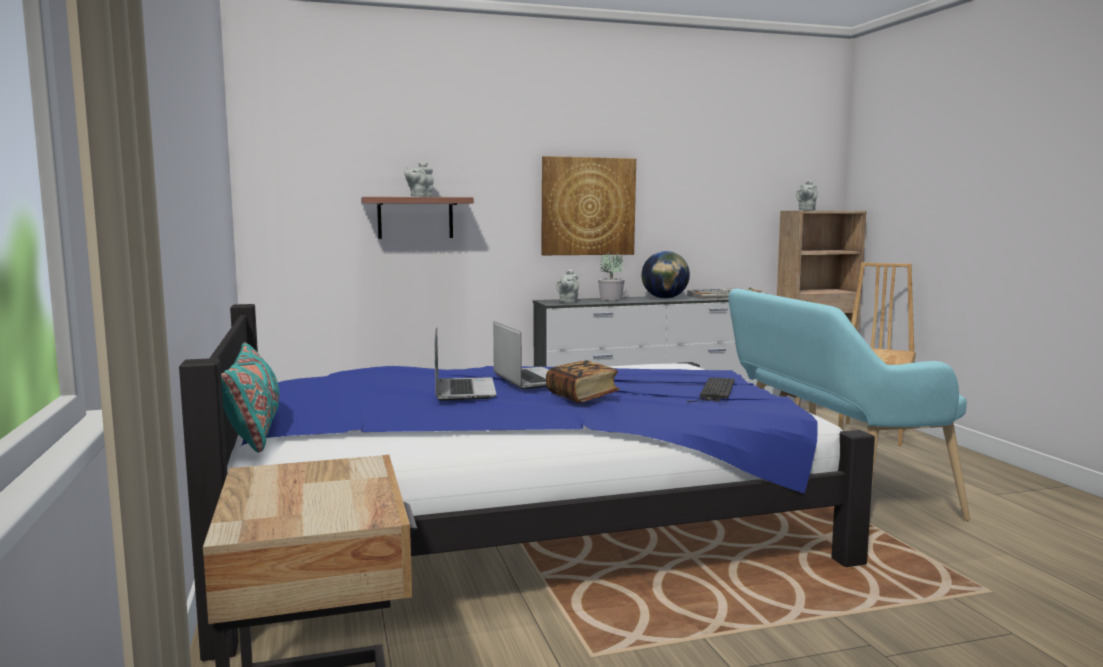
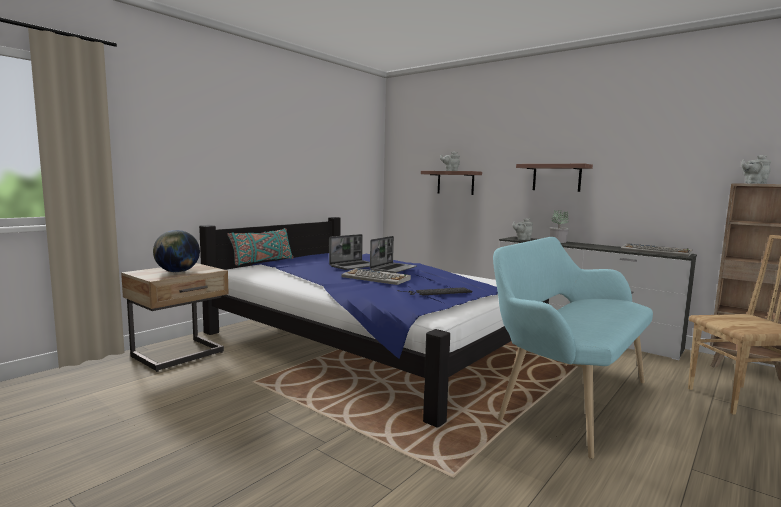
camera: 55 degrees right, 0 degrees up
picture [541,156,636,255] -> shelf [516,164,593,192]
book [546,360,620,403] -> keyboard [341,268,411,285]
globe [642,251,690,299] -> globe moved to [153,230,200,273]

